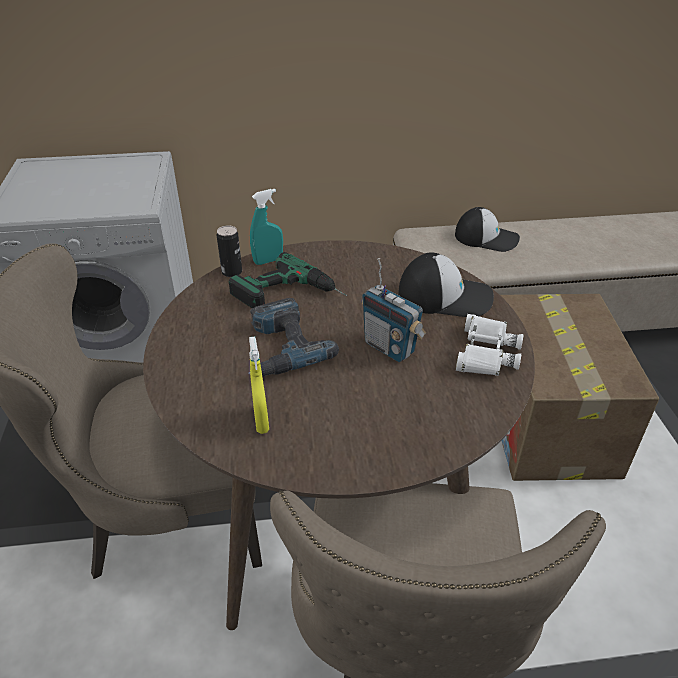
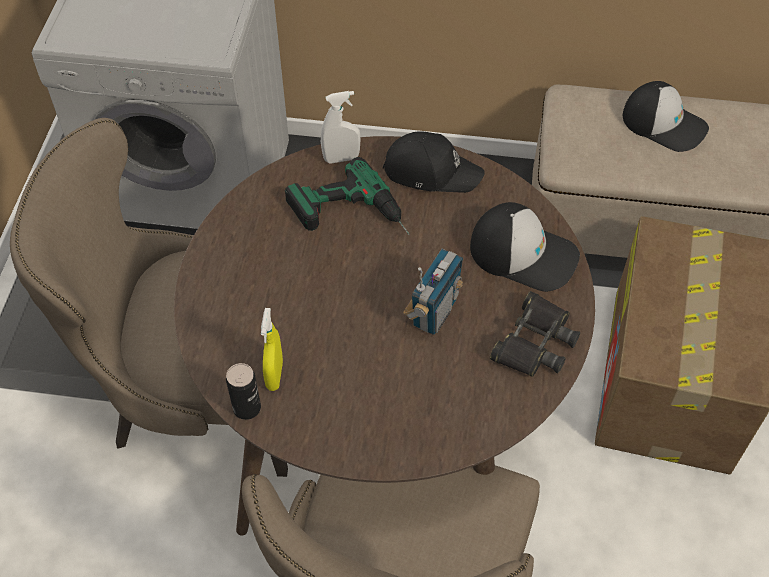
camera: 15 degrees right, 15 degrees up
can [217,225,242,277] -> can moved to [226,363,261,420]
power drill [248,298,339,376] -> none
turquoise spray bottle [250,189,283,265] -> white spray bottle [321,91,361,164]
radio [362,258,426,362] -> radio turned 120 degrees counterclockwise [403,249,463,335]
white binoculars [456,314,523,376] -> black binoculars [490,291,580,377]
none -> black cap [383,131,485,193]

